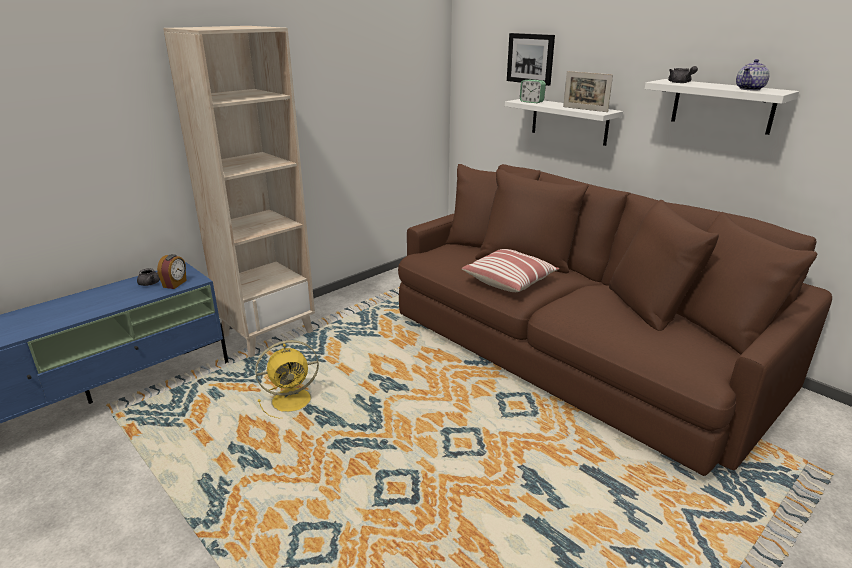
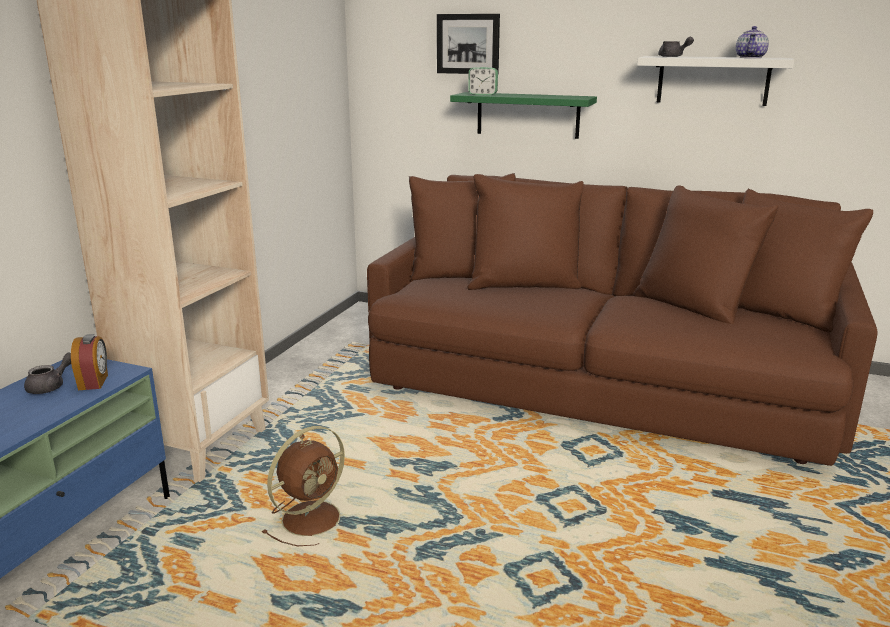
camera: 25 degrees left, 5 degrees down
yellow fan [255,340,319,418] -> brown fan [262,426,345,546]
pillow [462,249,560,292] -> none
white shelf [505,99,623,146] -> green shelf [450,92,597,139]
picture frame [563,71,613,112] -> none

